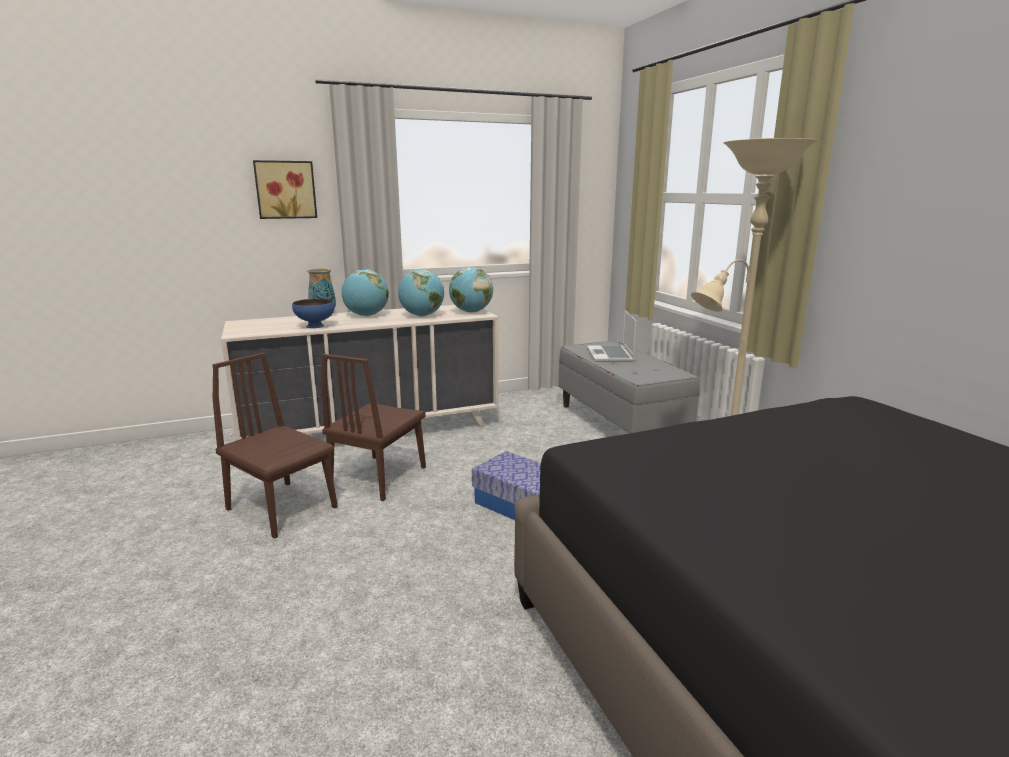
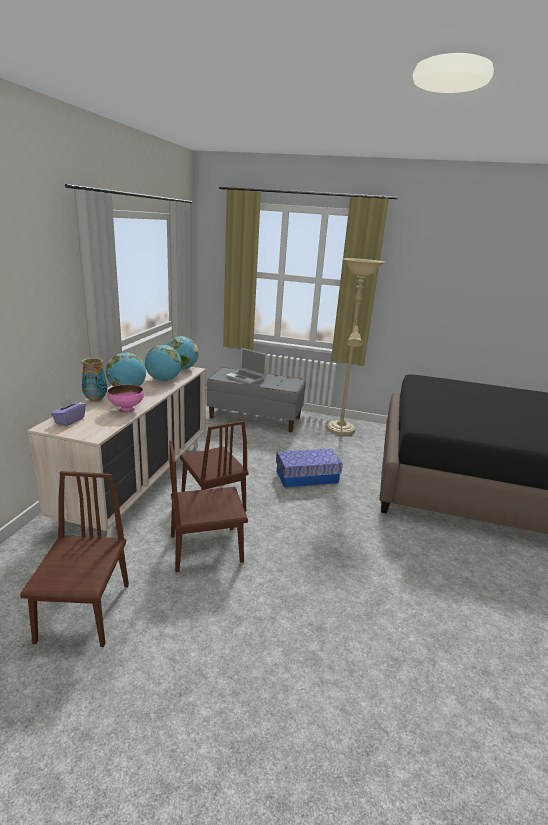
camera: 55 degrees left, 5 degrees up
picture [253,160,317,219] -> none
blue bowl [292,298,335,328] -> pink bowl [107,384,144,413]
none -> brown chair [20,471,129,647]
none -> purple tissue box [51,397,86,426]

